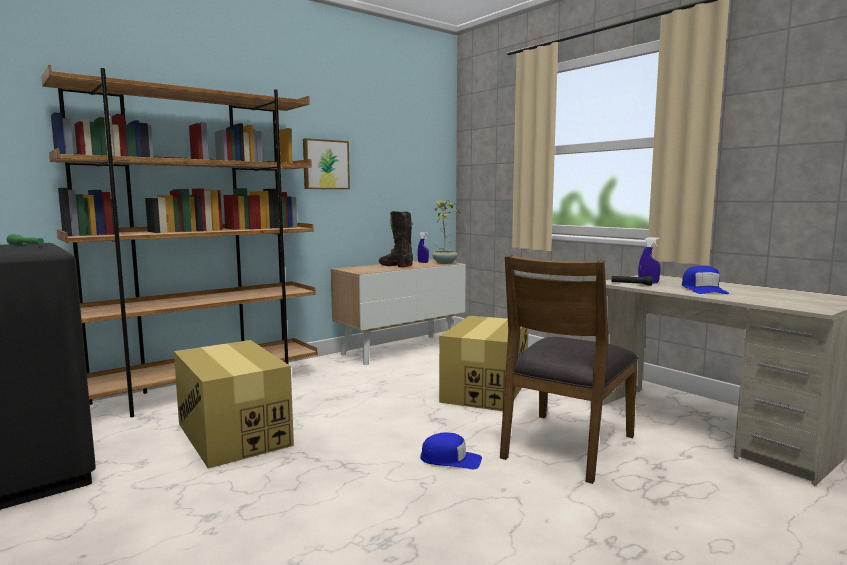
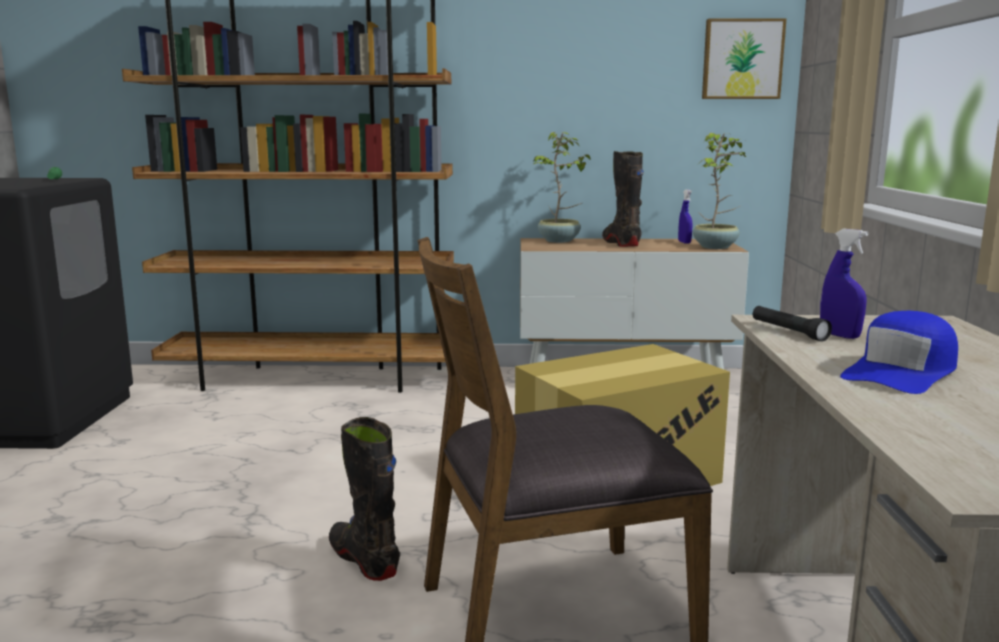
camera: 40 degrees right, 5 degrees up
cardboard box [174,340,294,468] -> none
picture [303,138,350,189] -> picture moved to [702,18,787,99]
blue cap [420,432,482,469] -> black boot [329,417,400,581]
none -> potted plant [533,132,591,243]

